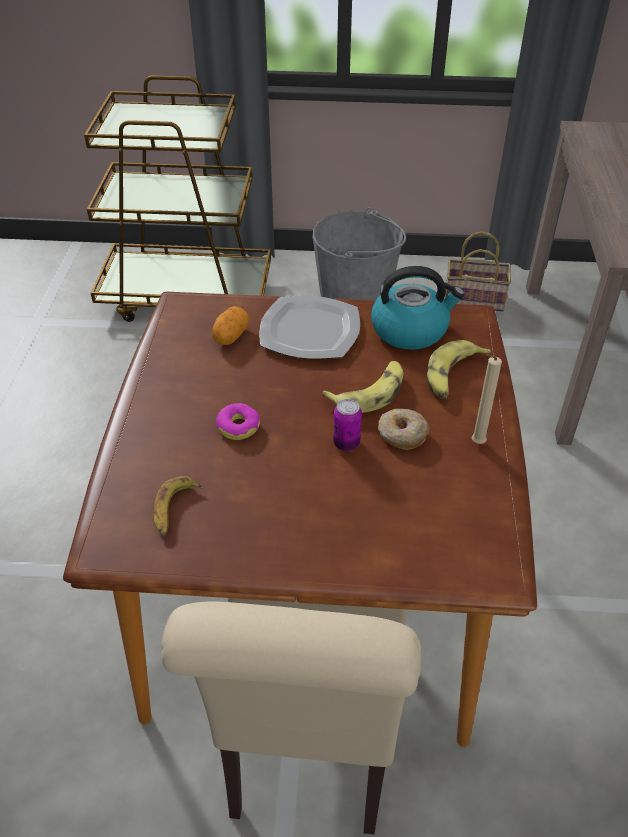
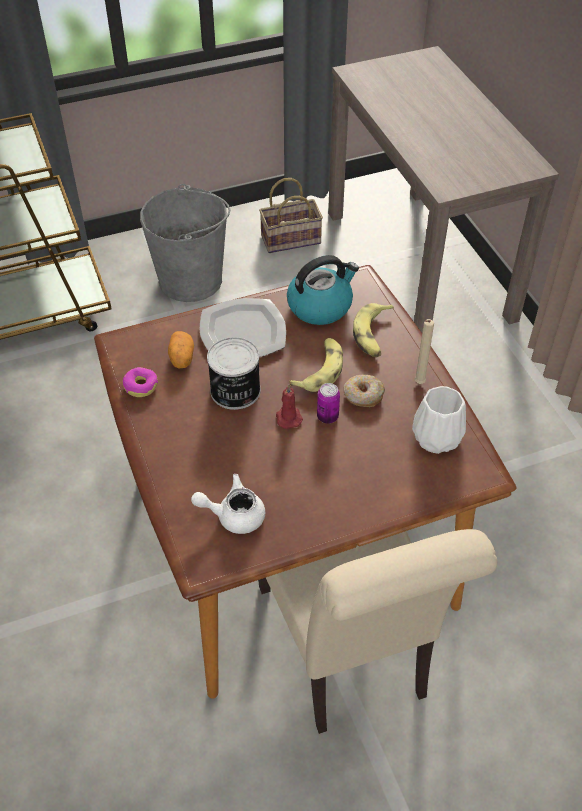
camera: 25 degrees left, 5 degrees up
banana [153,476,202,537] -> white teapot [191,474,265,534]
donut [216,403,260,440] -> donut moved to [122,367,158,397]
none -> can [207,337,261,410]
none -> red candle [276,384,303,429]
none -> white vase [412,386,466,454]

